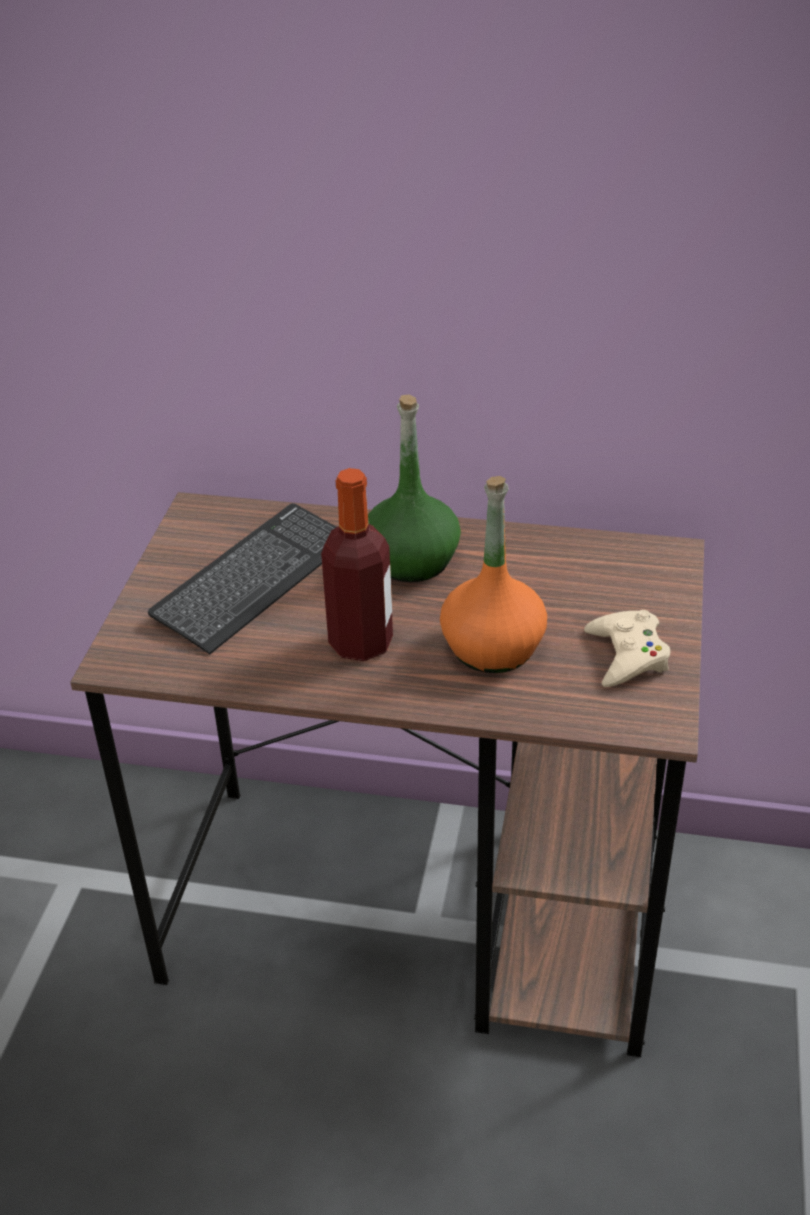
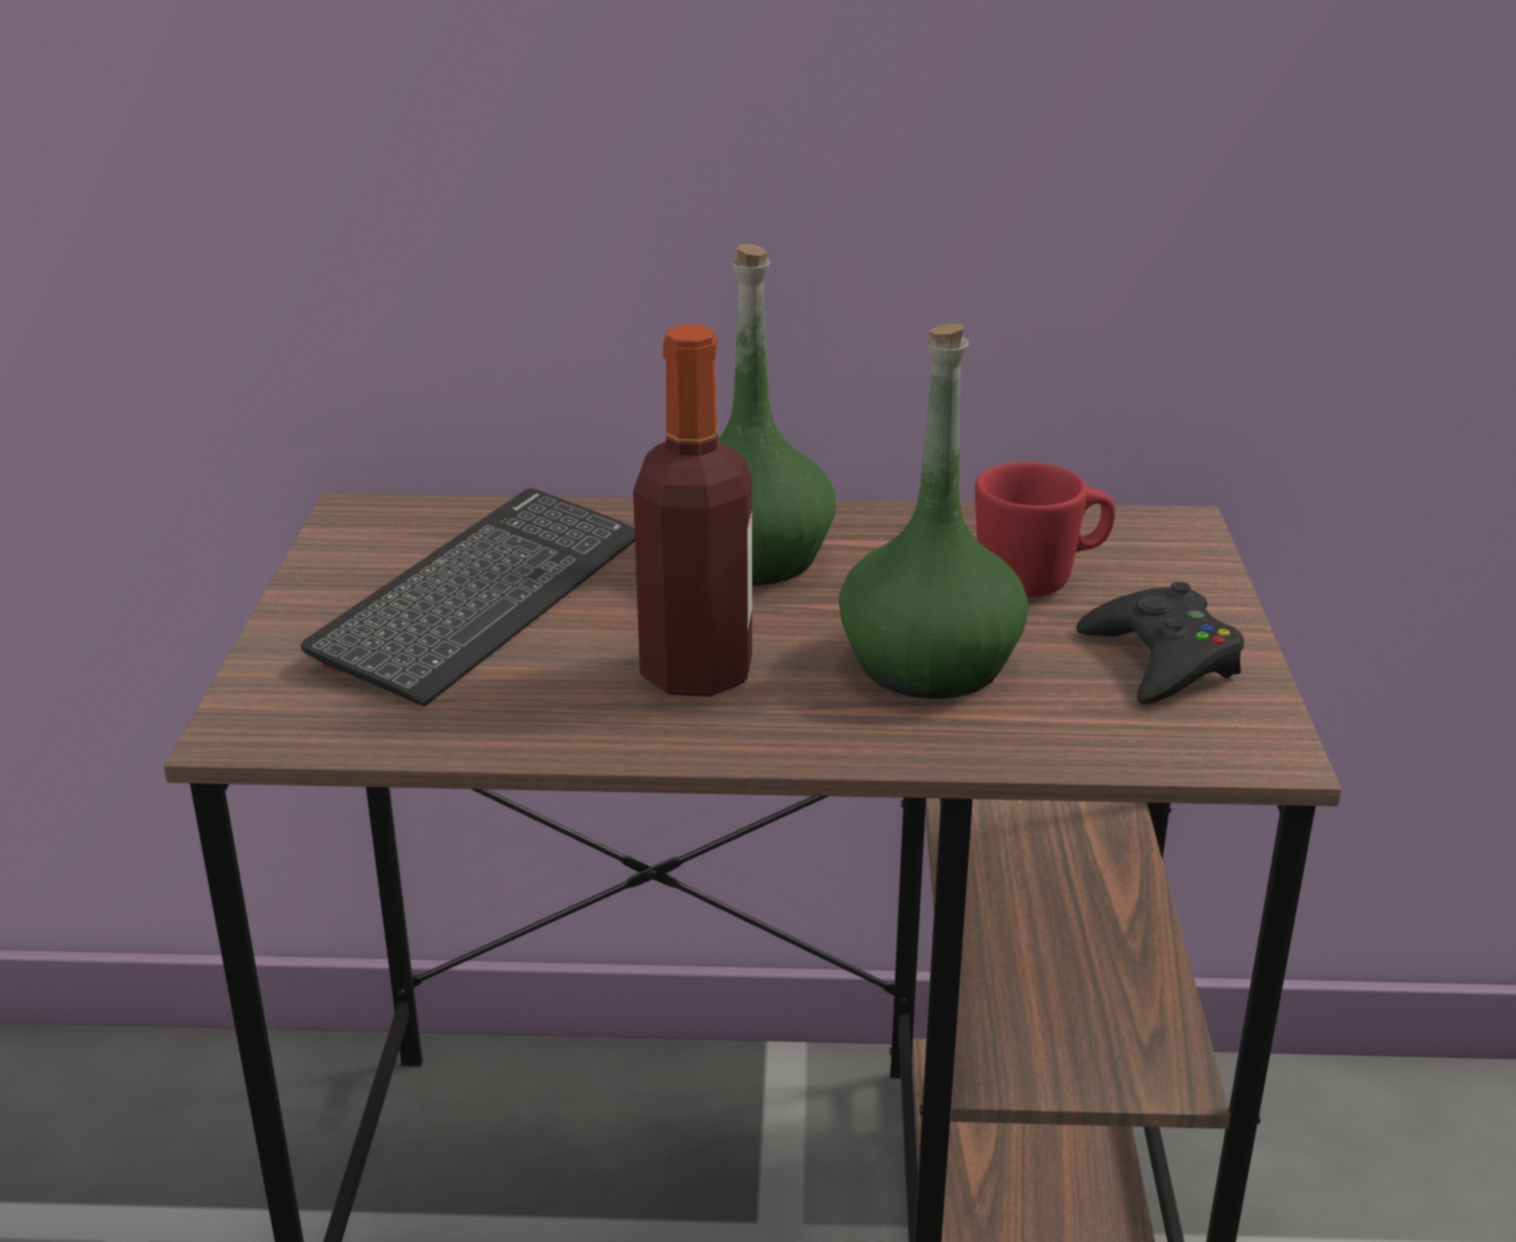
camera: 10 degrees left, 10 degrees down
orange bottle [440,476,547,673] -> green bottle [839,323,1029,699]
beige game controller [584,610,670,687] -> black game controller [1076,582,1244,704]
none -> red mug [975,462,1115,597]

